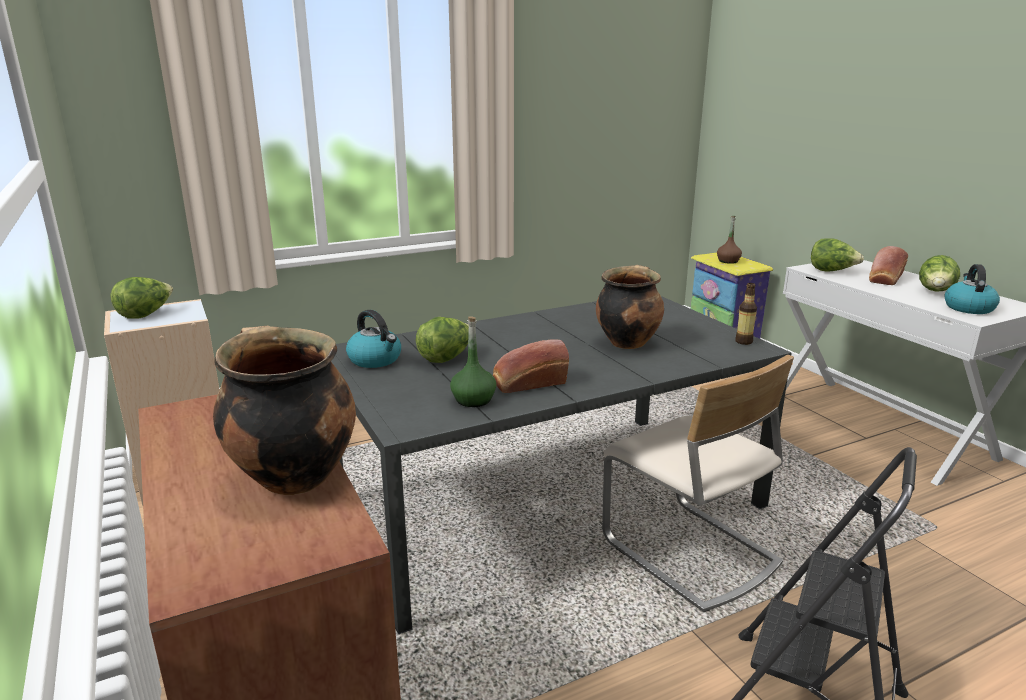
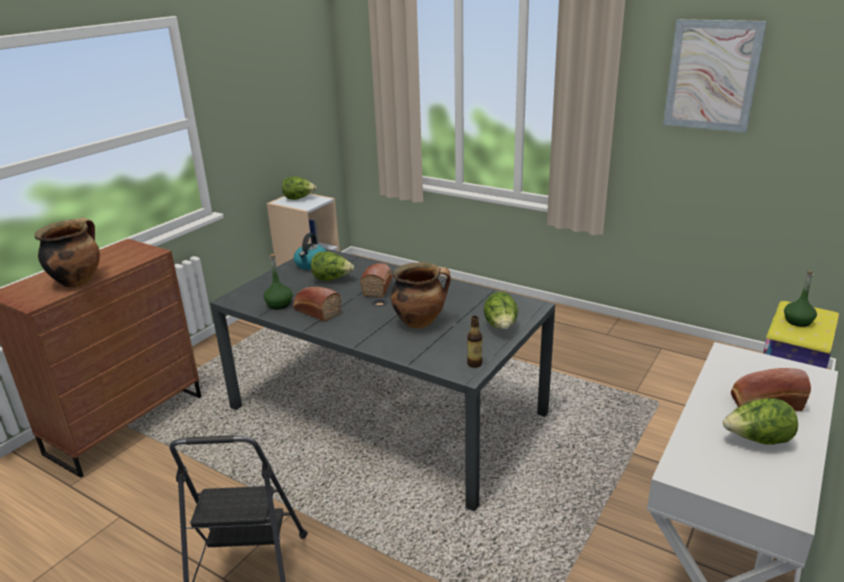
camera: 60 degrees right, 5 degrees up
beige chair [602,355,794,612] -> none
brown bottle [717,216,742,264] -> green bottle [784,271,817,327]
lettuce [811,238,864,272] -> lettuce moved to [484,291,518,329]
kettle [944,264,1000,314] -> none
none -> bread [360,263,392,297]
none -> picture [663,19,767,133]

